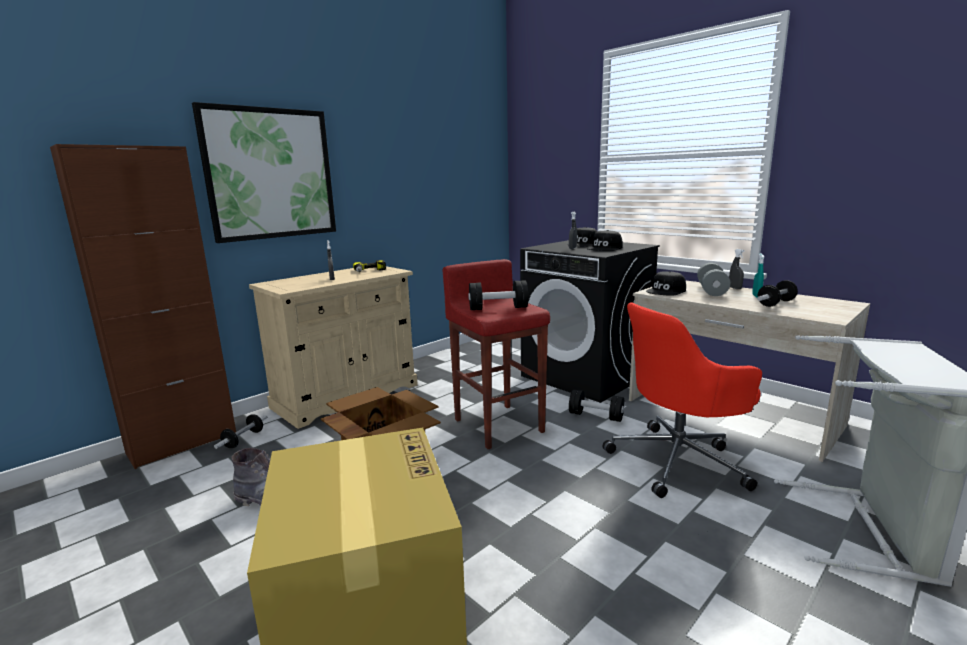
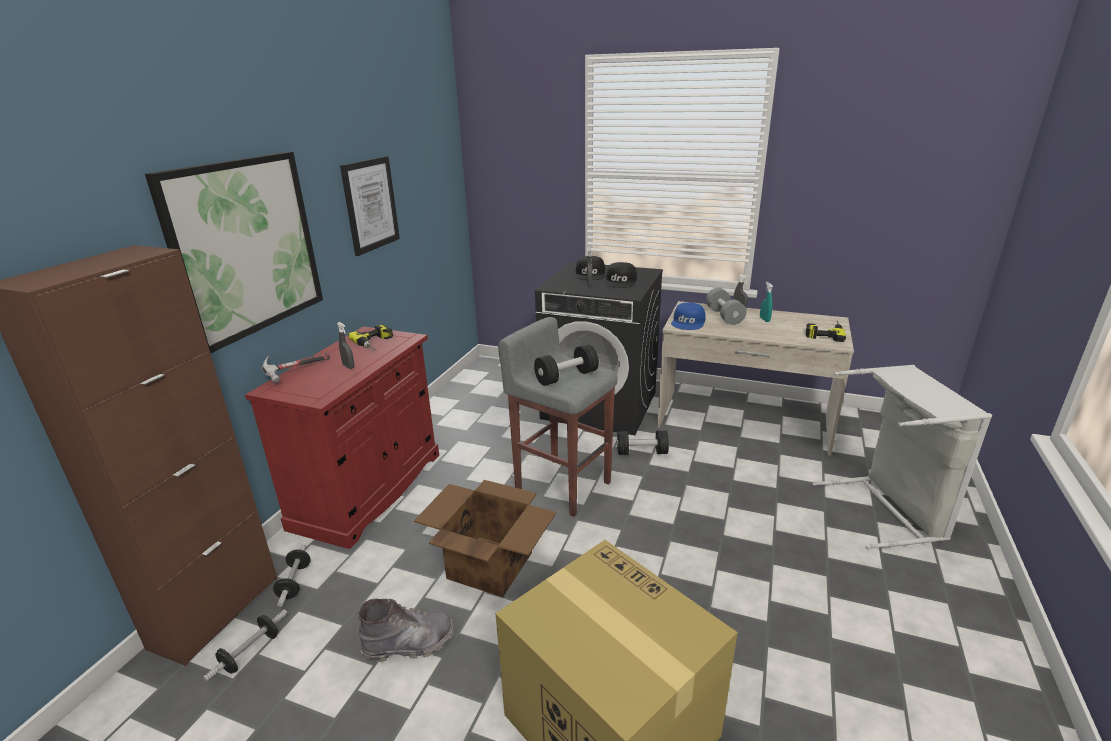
camera: 25 degrees left, 10 degrees up
beige cabinet [249,266,418,429] -> red cabinet [245,326,439,549]
red stool [443,259,550,449] -> grey stool [498,317,618,517]
red office chair [603,302,762,498] -> none
black cap [646,271,686,295] -> blue cap [671,302,706,330]
dumbbell [757,280,798,307] -> dumbbell moved to [203,610,288,681]
none -> hammer [262,352,330,383]
none -> picture [340,156,400,256]
none -> power drill [806,321,846,342]

